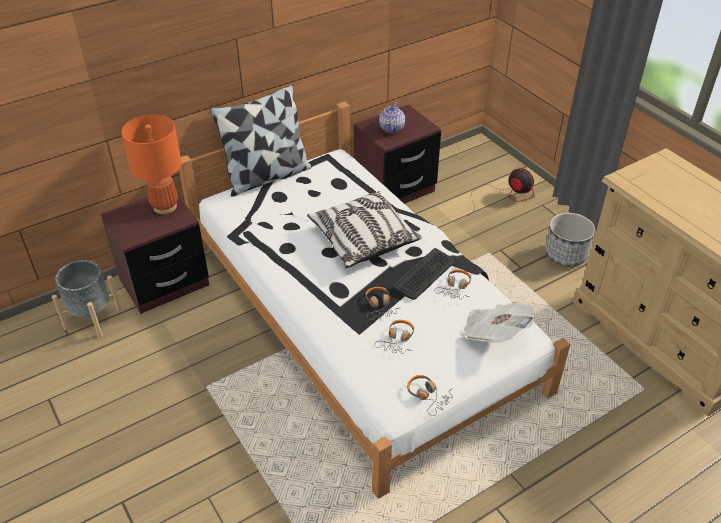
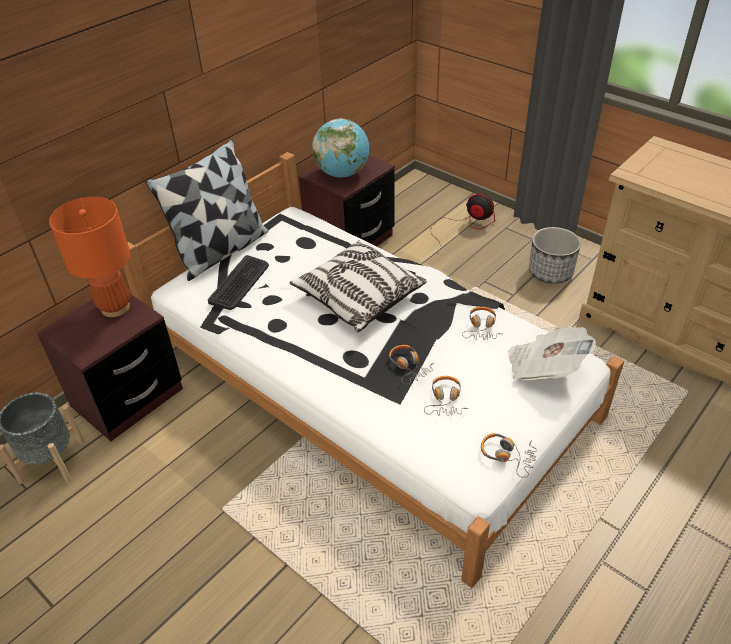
camera: 15 degrees left, 0 degrees up
teapot [379,102,405,133] -> globe [312,119,369,178]
keyboard [393,248,454,300] -> keyboard moved to [208,255,269,310]

